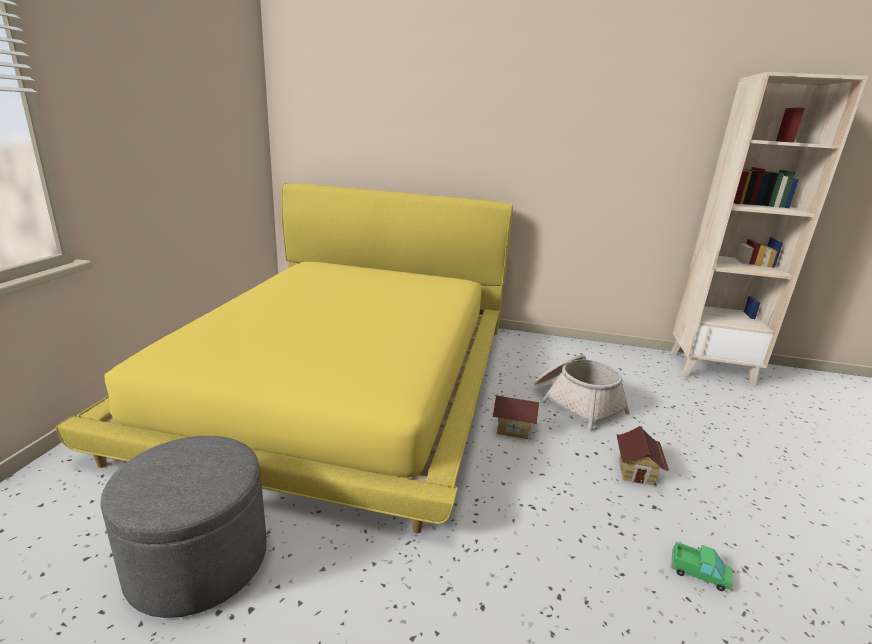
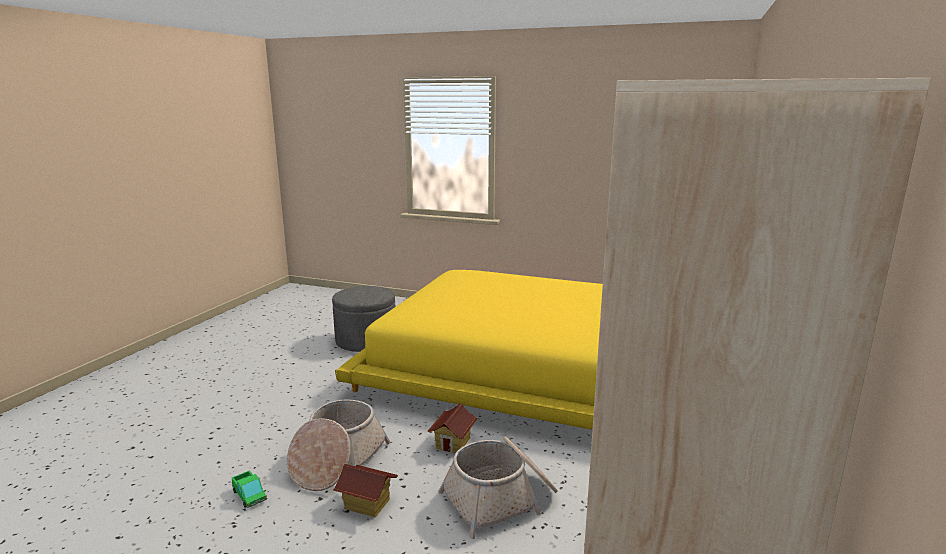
camera: 100 degrees right, 5 degrees down
toy truck [671,542,734,591] -> toy truck turned 75 degrees counterclockwise [232,470,267,508]
none -> basket [287,399,390,491]

